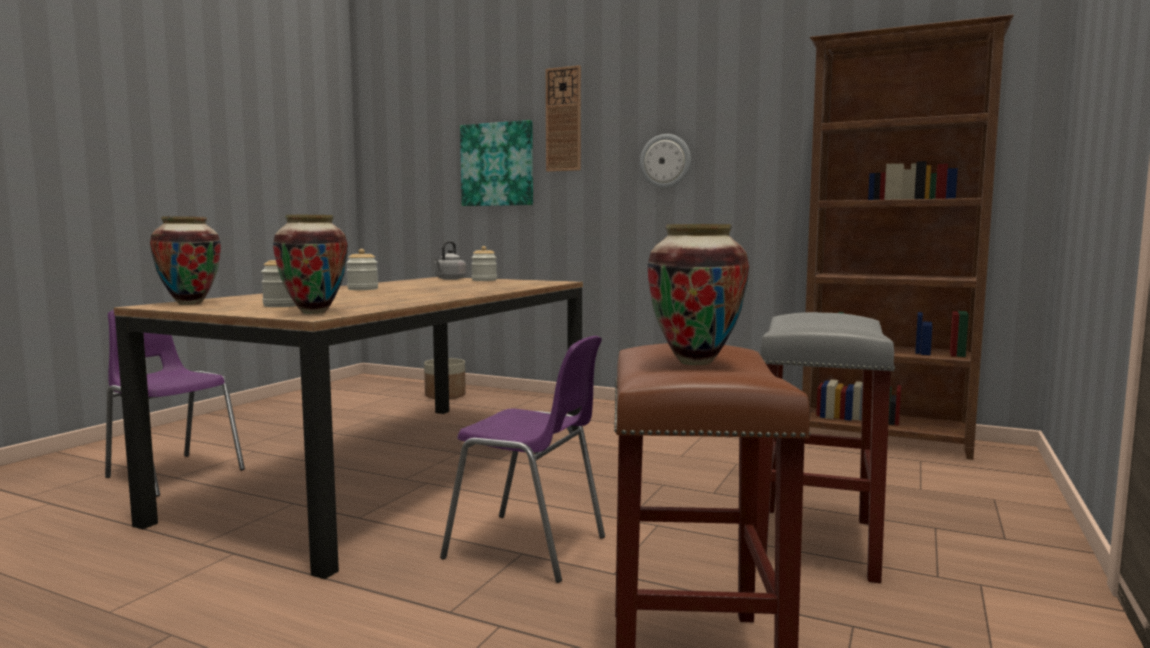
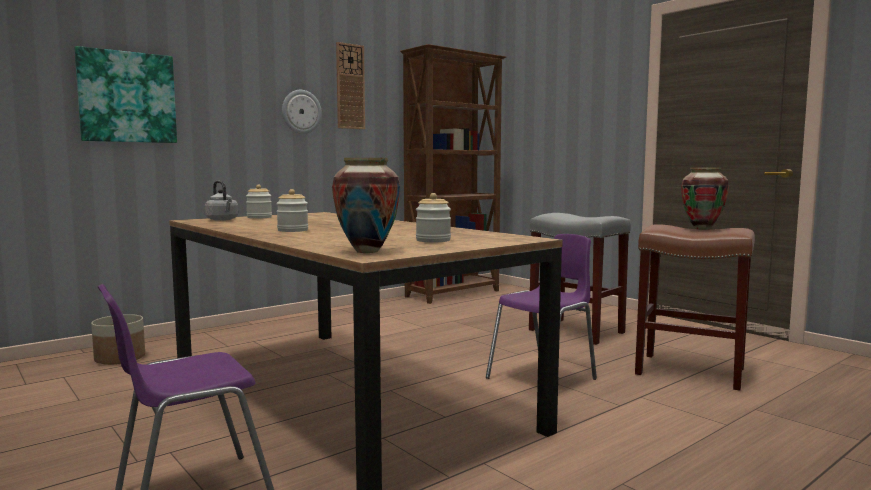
camera: 65 degrees left, 0 degrees up
vase [273,215,348,314] -> none
wall clock [546,65,581,172] -> wall clock moved to [336,42,365,129]

